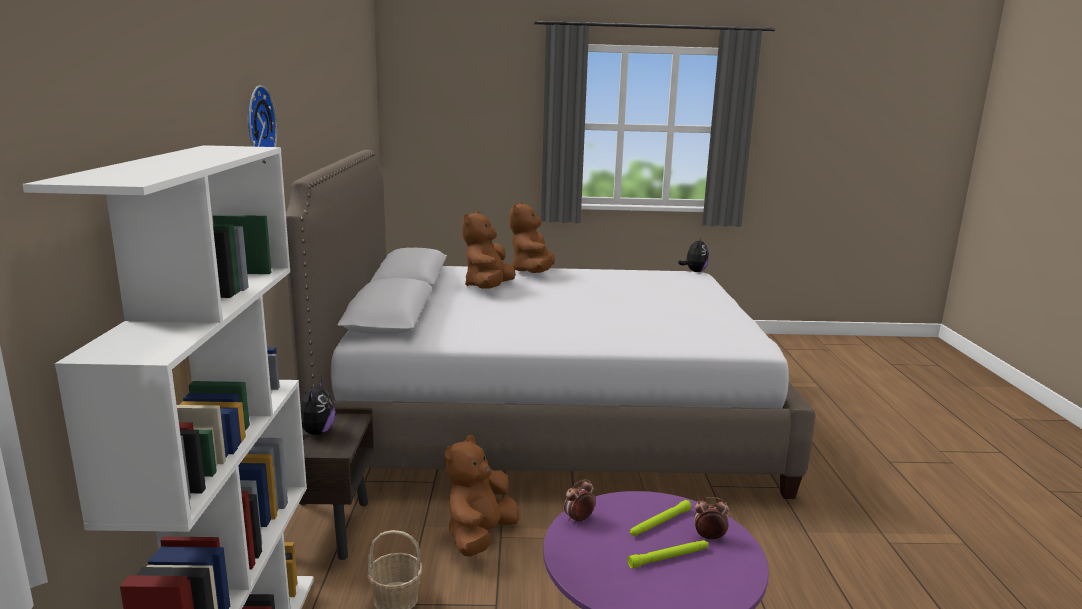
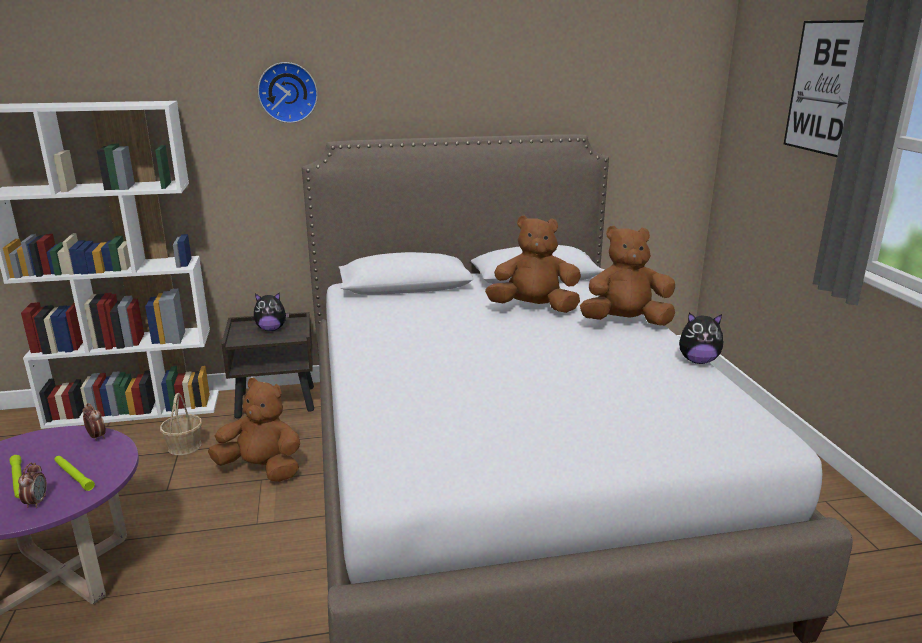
camera: 80 degrees right, 5 degrees up
plush toy [678,238,709,272] -> plush toy moved to [679,313,724,364]
none -> picture [784,20,864,157]

